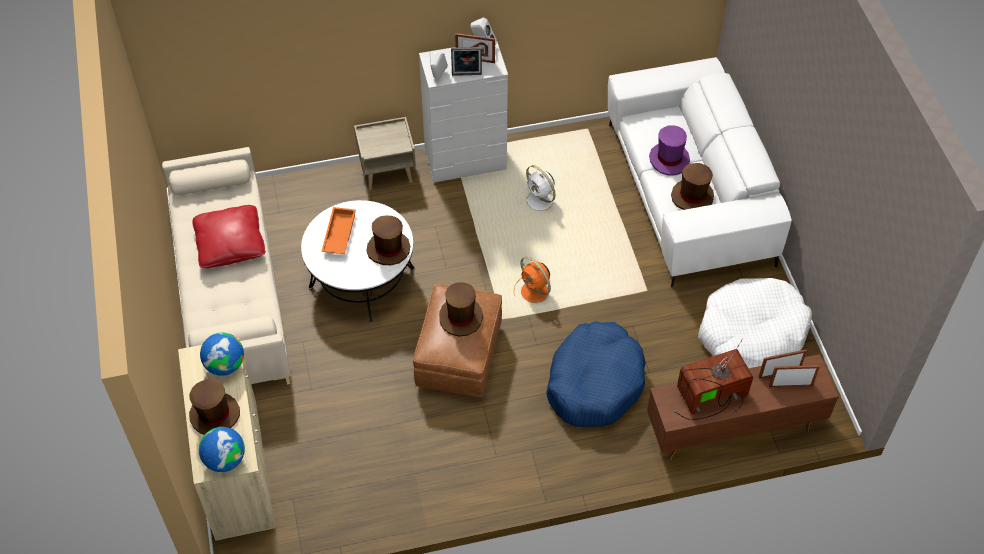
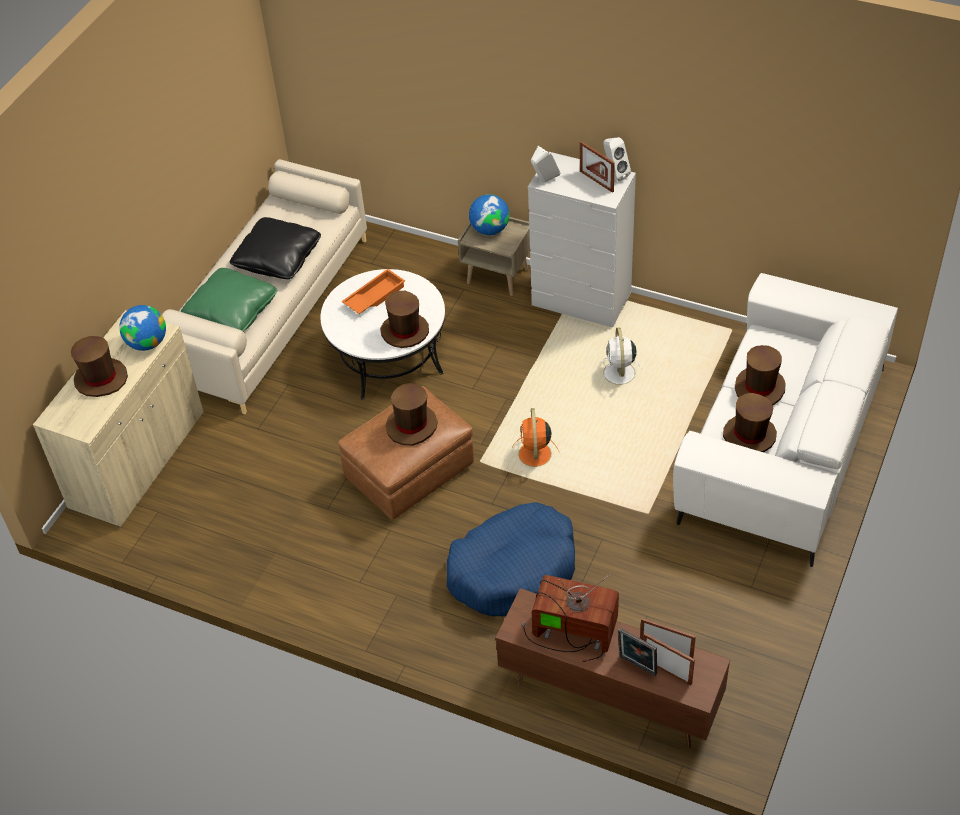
camera: 40 degrees right, 5 degrees down
red pillow [192,205,266,268] -> black pillow [230,217,321,279]
globe [199,427,245,472] -> globe moved to [469,194,509,235]
picture frame [451,47,482,76] -> picture frame moved to [618,628,657,676]
purple hat [649,125,690,176] -> brown hat [735,345,786,405]
white dog bed [698,278,812,368] -> none
none -> green pillow [180,268,278,332]

